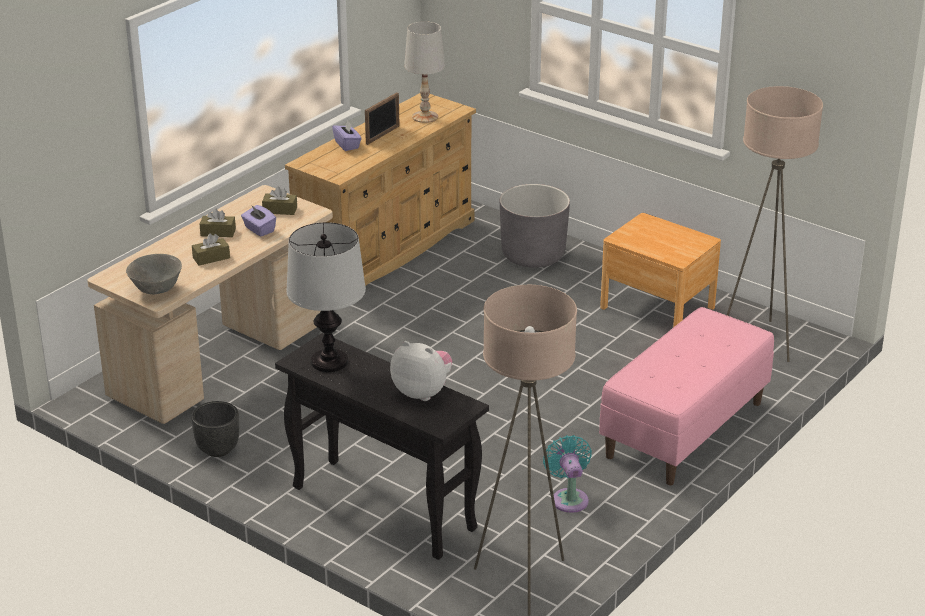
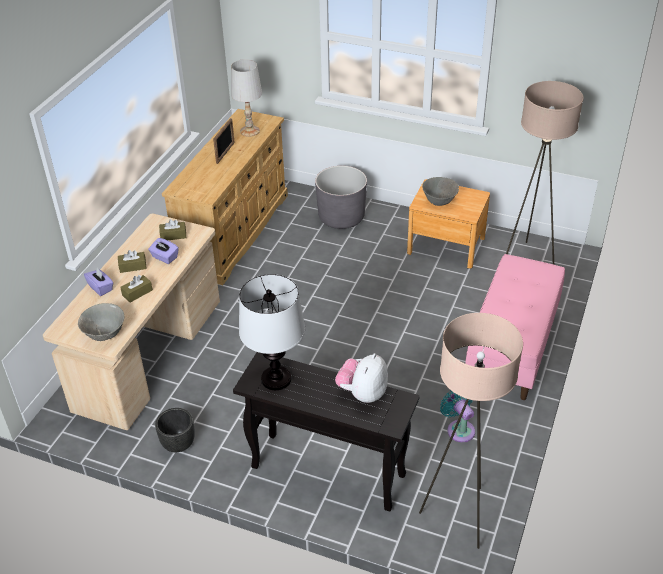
camera: 15 degrees left, 10 degrees up
purple tissue box [332,120,362,151] -> purple tissue box moved to [84,268,114,296]
plush toy [390,341,452,401] -> plush toy turned 75 degrees counterclockwise [335,353,388,403]
none -> grey bowl [422,177,459,206]

